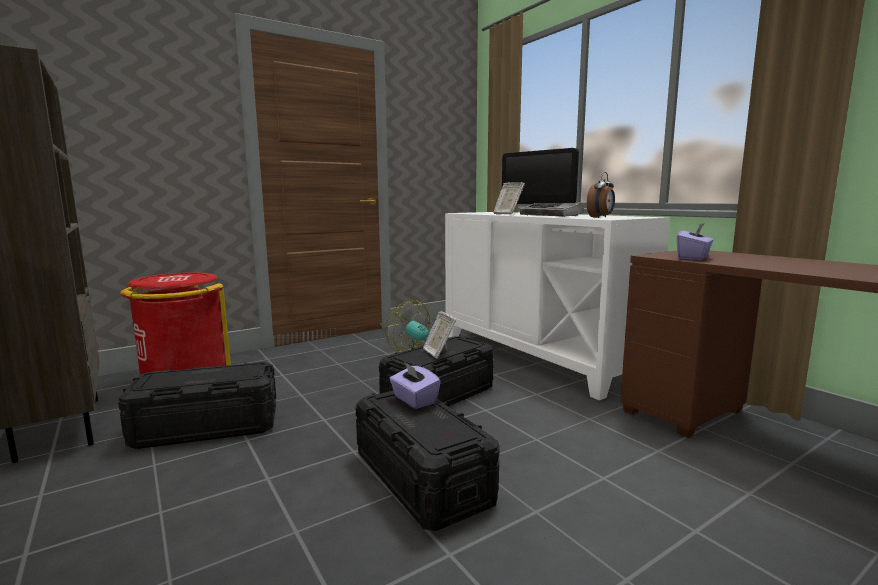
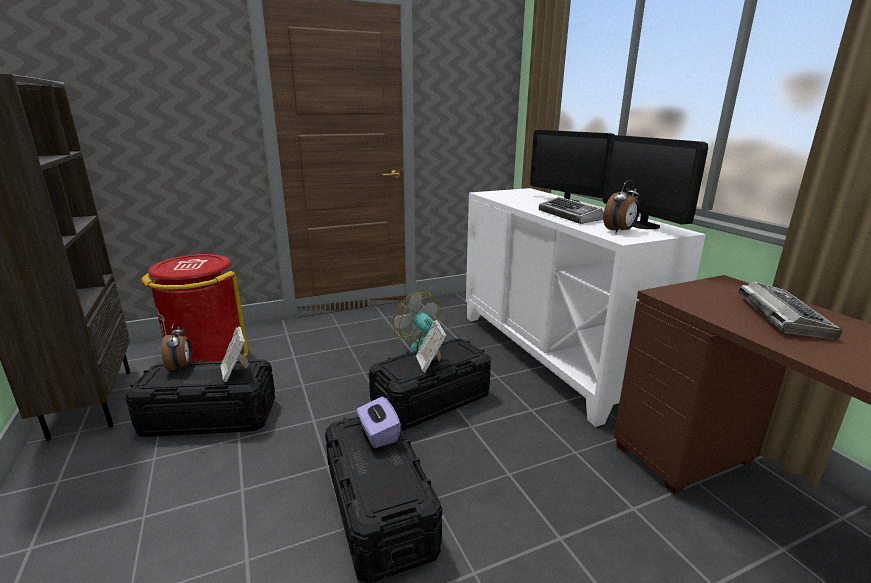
camera: 10 degrees right, 10 degrees up
picture frame [493,182,525,214] -> picture frame moved to [220,326,249,382]
purple tissue box [677,223,714,260] -> none
none -> alarm clock [161,323,191,372]
none -> monitor [602,135,708,229]
none -> keyboard [739,281,842,340]

